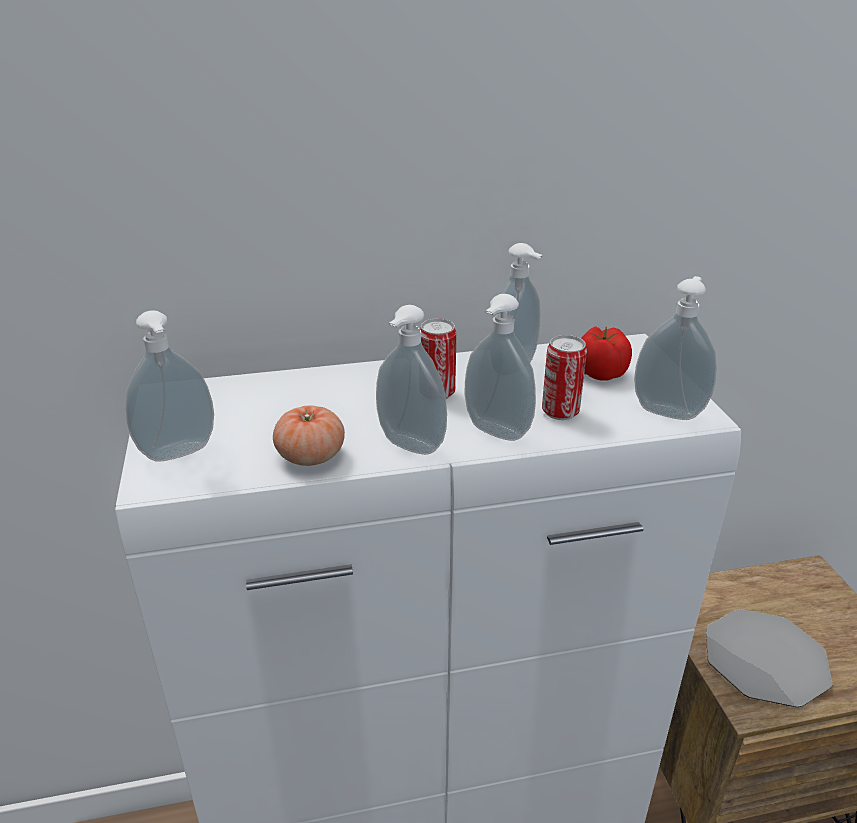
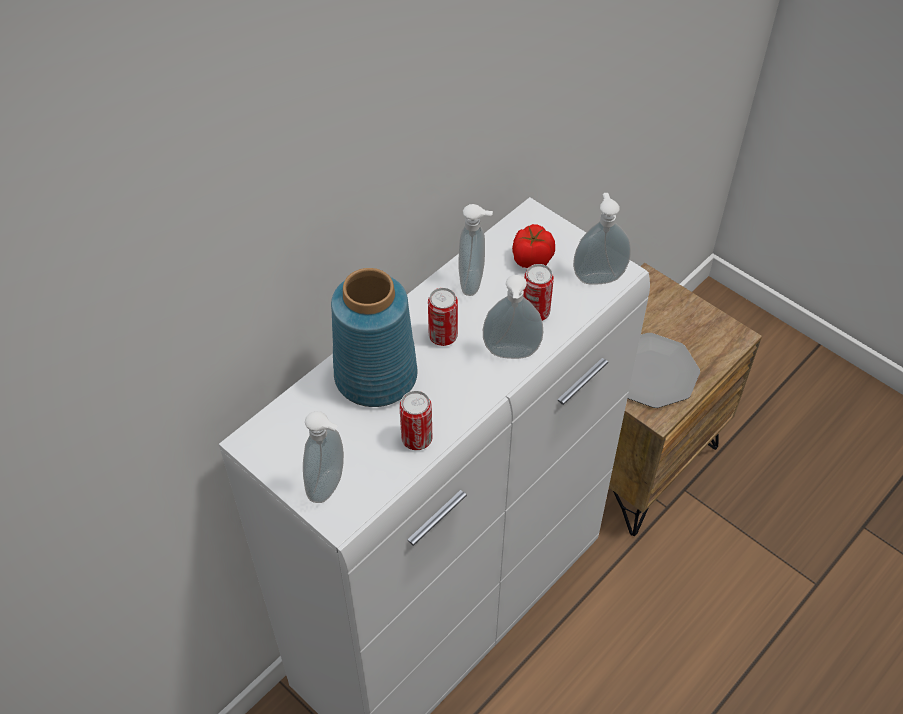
camera: 35 degrees left, 20 degrees up
tomato [273,406,345,466] -> can [399,391,432,450]
soap dispenser [376,305,447,455] -> none
none -> blue vase [331,268,418,407]

